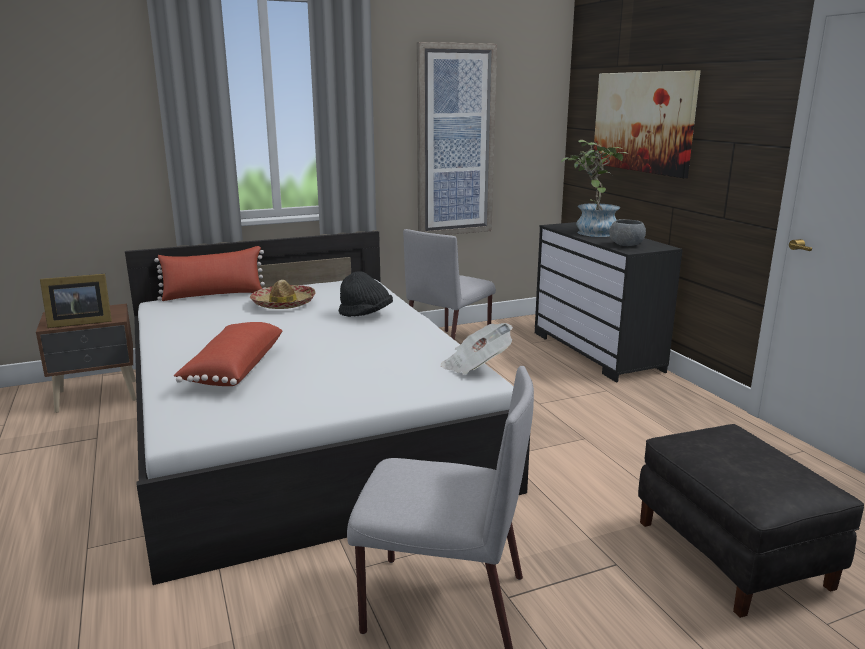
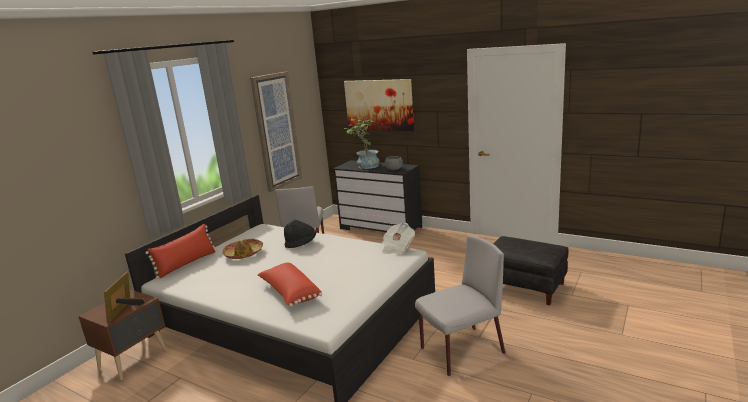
camera: 35 degrees left, 0 degrees up
picture frame [40,274,112,328] -> picture frame turned 150 degrees clockwise [104,272,145,324]

